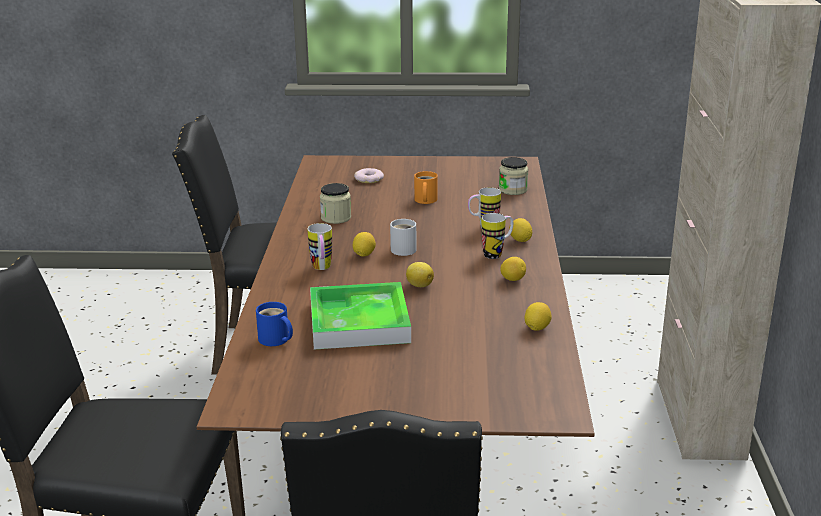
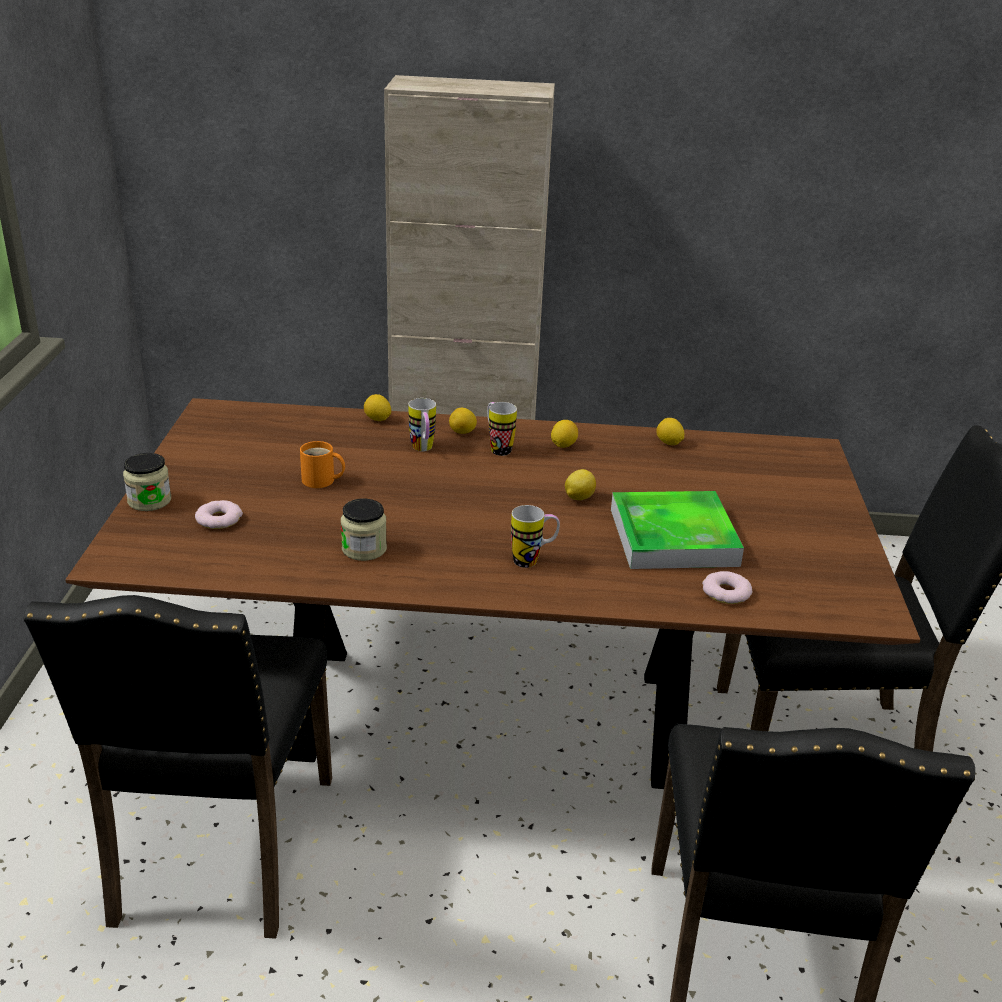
camera: 90 degrees left, 5 degrees up
blue mug [256,302,293,346] -> donut [702,571,752,604]
lemon [353,232,376,257] -> lemon moved to [364,394,391,421]
white mug [390,219,416,256] -> none
jar [499,157,529,195] -> jar moved to [123,453,171,511]

